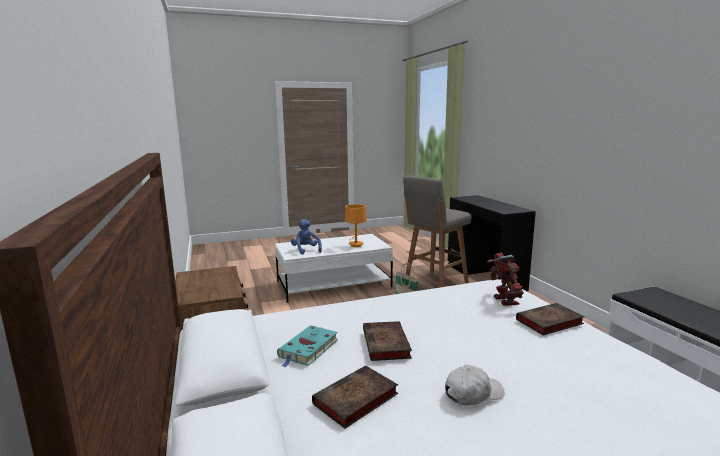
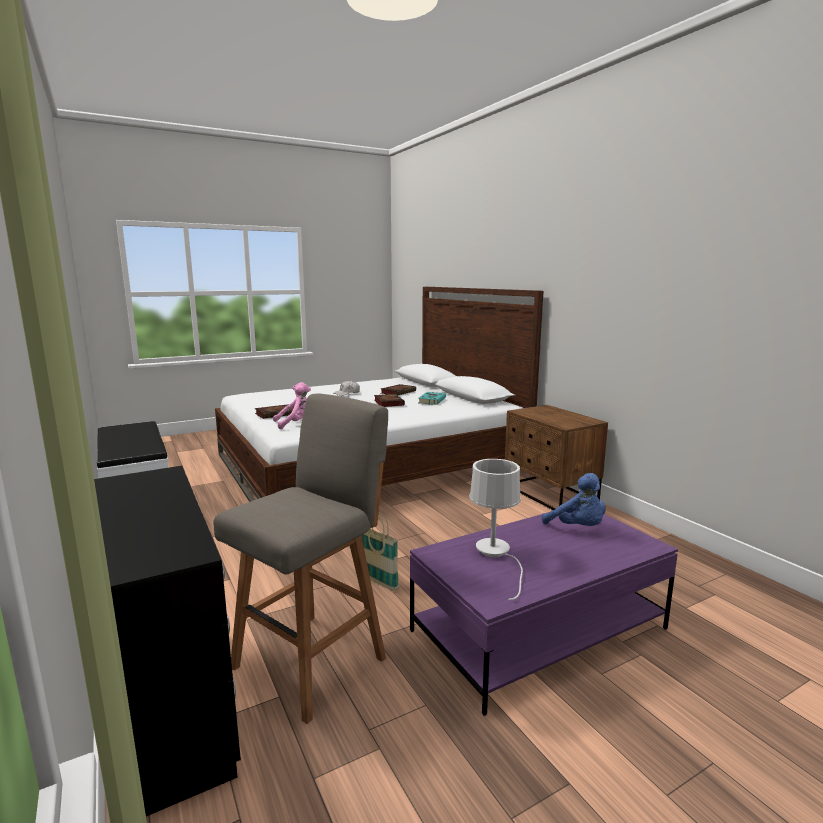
camera: 170 degrees right, 0 degrees up
white coffee table [275,234,393,303] -> purple coffee table [410,510,678,716]
orange table lamp [345,204,367,247] -> white table lamp [469,459,523,600]
toy robot [487,252,524,306] -> pink plush toy [273,382,311,429]

